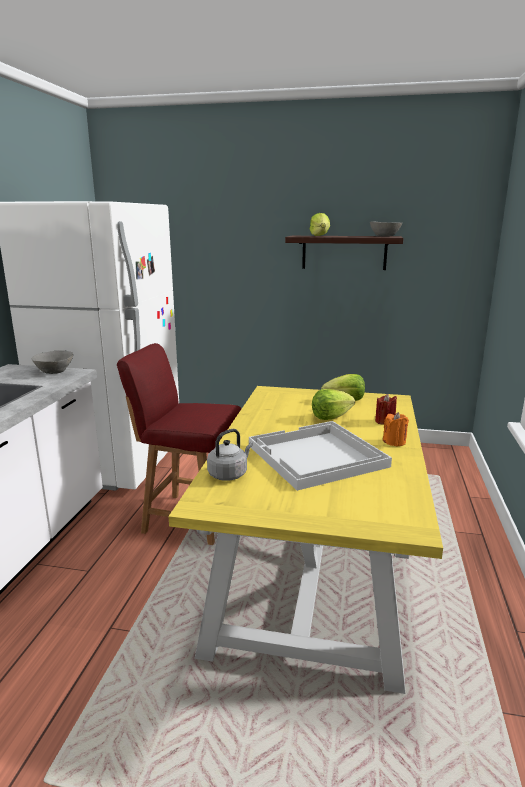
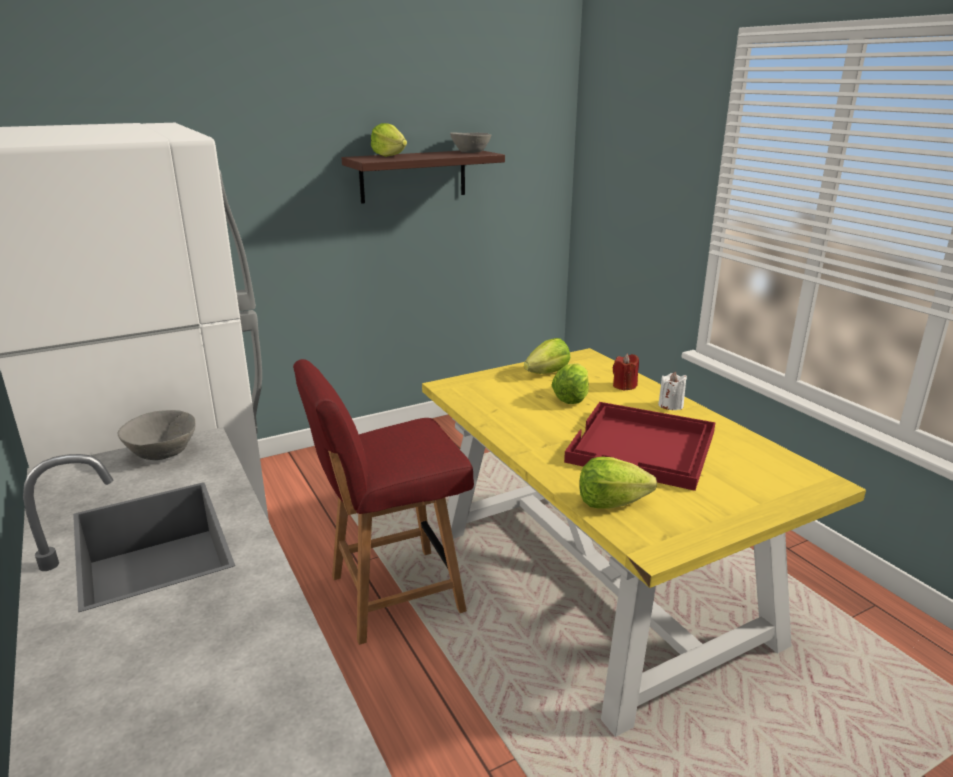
camera: 40 degrees left, 5 degrees up
grey kettle [207,429,253,481] -> lettuce [579,457,657,508]
white tray [249,421,392,491] -> red tray [564,402,716,491]
orange candle [383,412,409,447] -> white candle [658,372,687,410]

